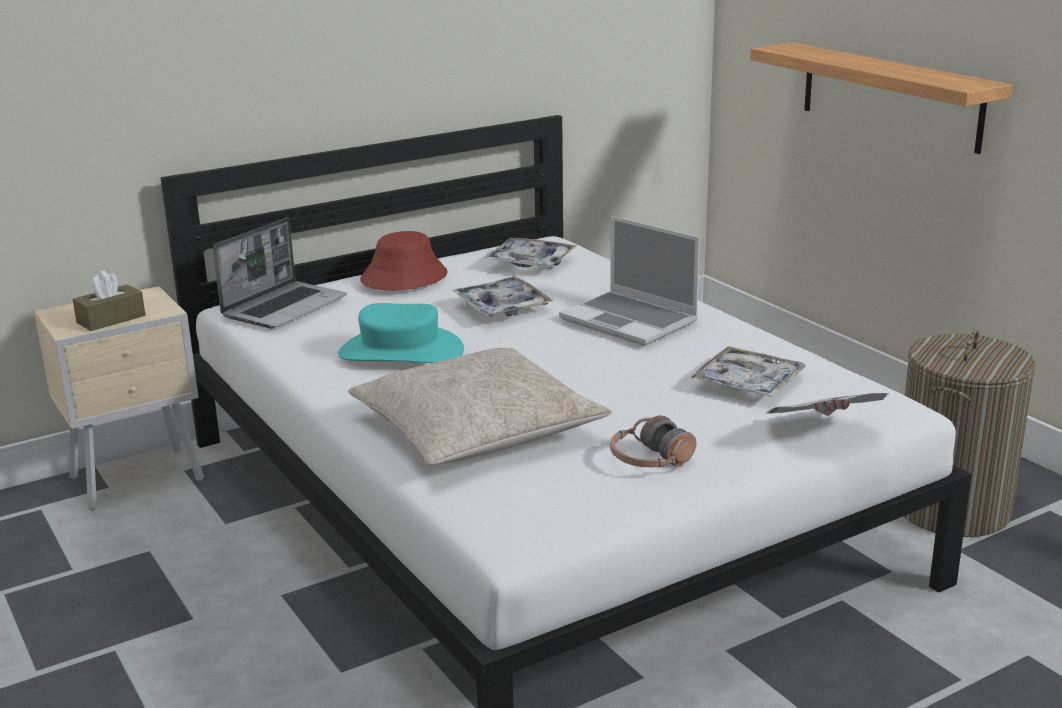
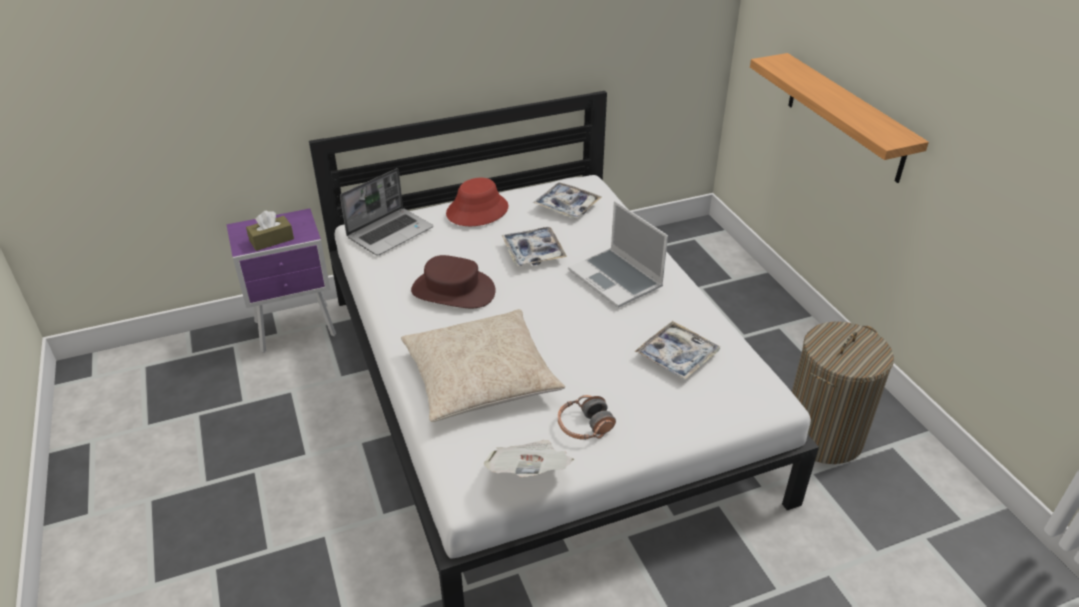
camera: 10 degrees right, 15 degrees up
beige nightstand [34,286,204,511] -> purple nightstand [226,208,336,353]
turquoise hat [338,303,464,363] -> brown hat [411,255,496,308]
newspaper [765,393,888,416] -> newspaper moved to [484,440,574,477]

